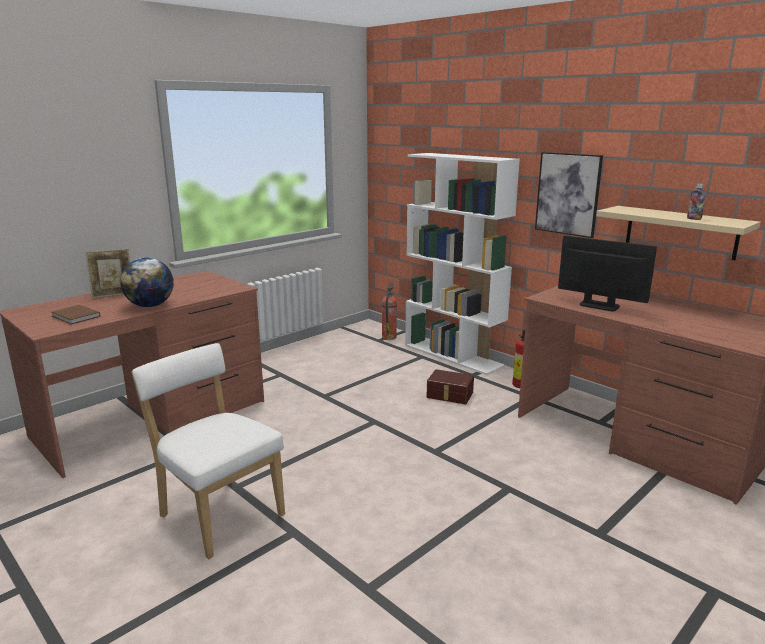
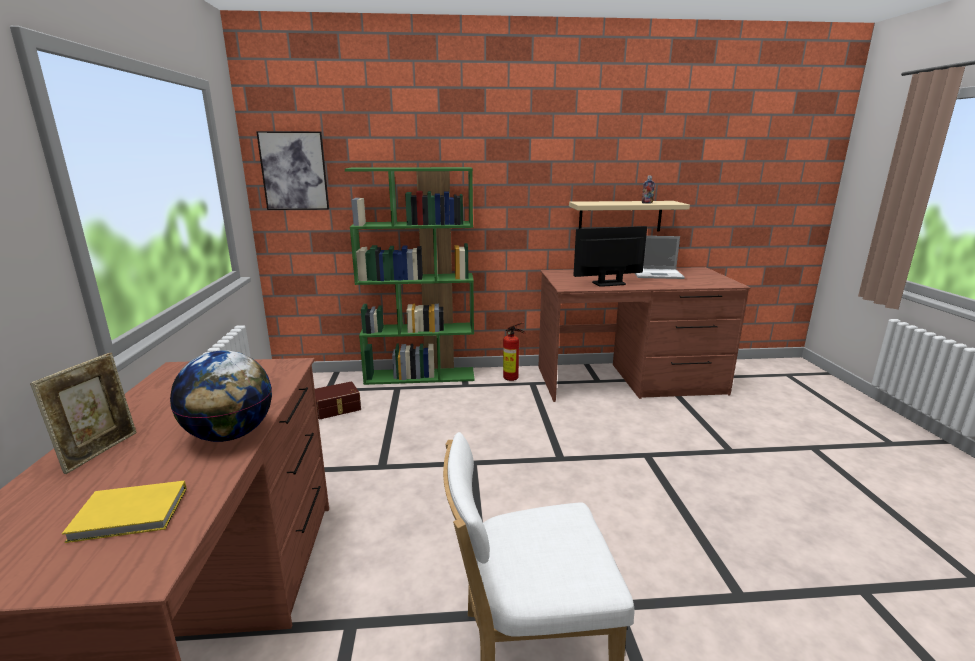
camera: 50 degrees left, 0 degrees up
brown book [51,305,100,324] -> yellow book [62,481,187,543]
fire extinguisher [382,282,397,340] -> none
white bookcase [405,153,520,375] -> green bookcase [345,167,475,385]
brown storage box [427,369,474,405] -> brown storage box moved to [315,381,361,420]
picture [535,152,603,238] -> picture moved to [256,131,329,210]
none -> laptop [635,236,685,279]

